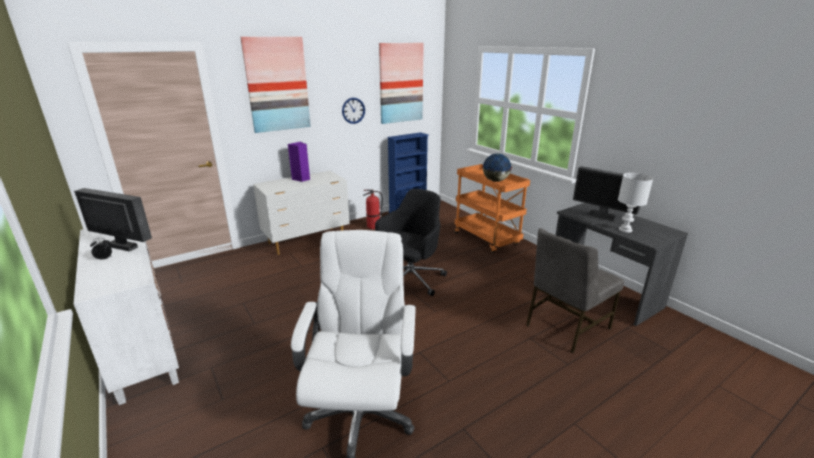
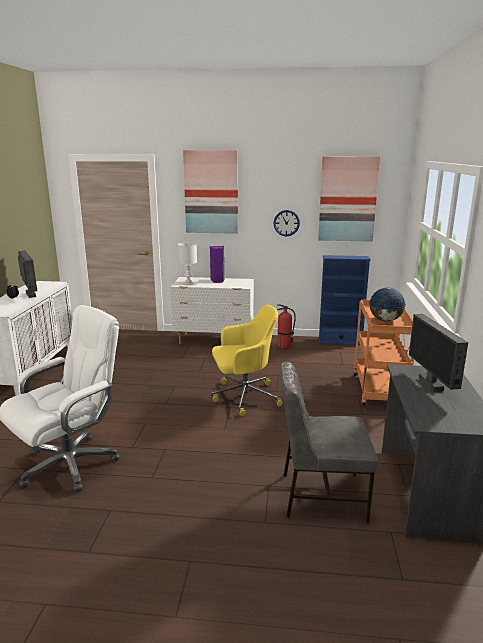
camera: 40 degrees right, 5 degrees down
black office chair [375,189,447,296] -> yellow office chair [212,305,283,416]
white table lamp [618,173,653,233] -> white table lamp moved to [178,243,197,285]

